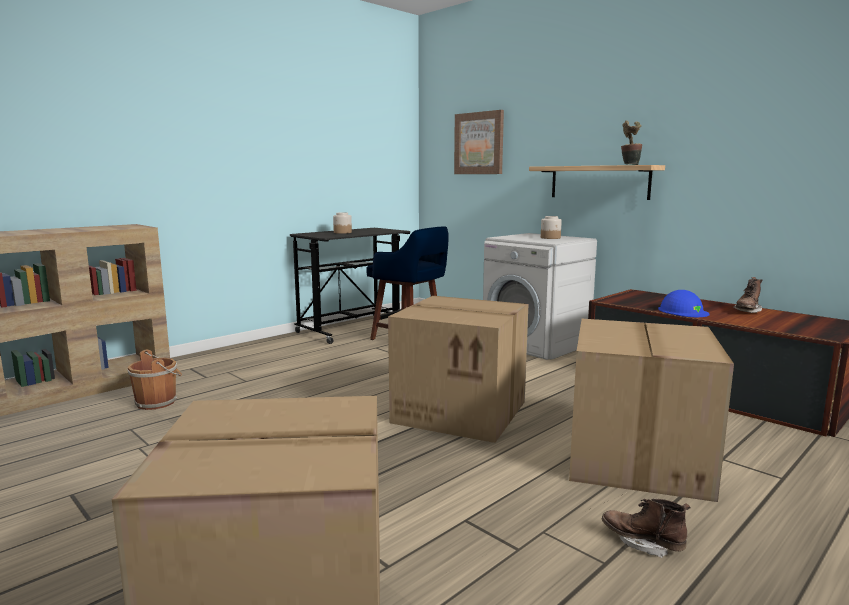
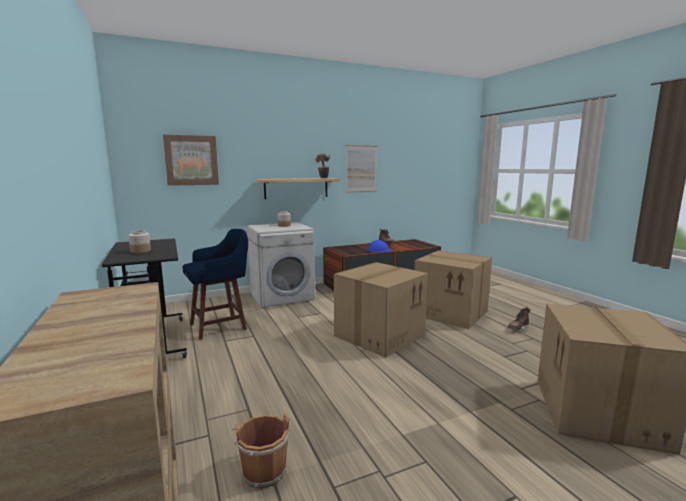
camera: 70 degrees left, 0 degrees up
none -> picture [346,145,377,193]

